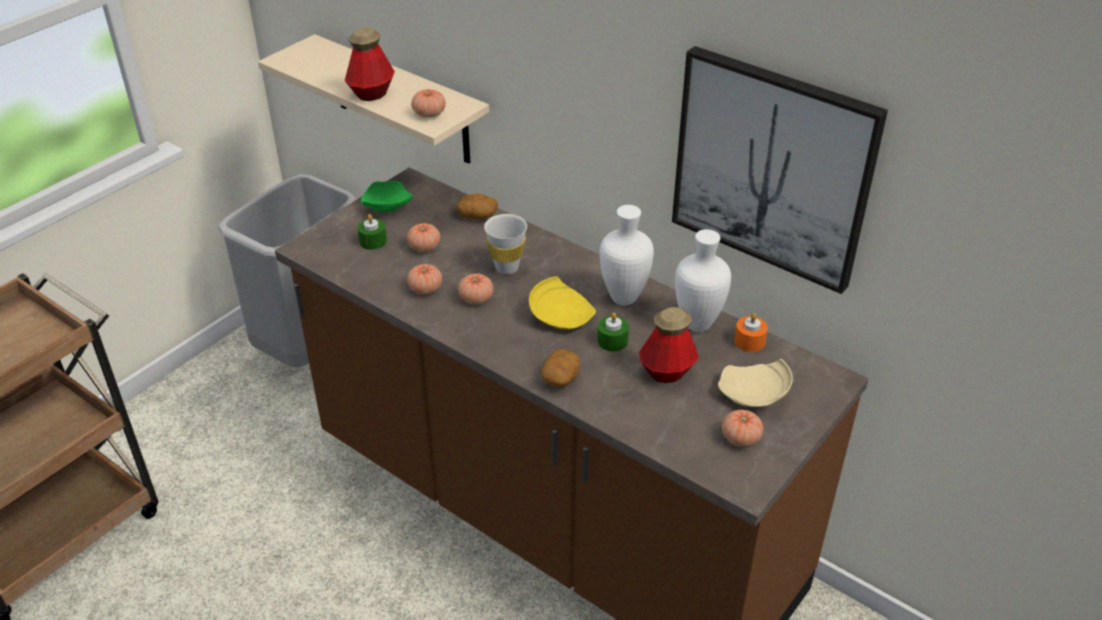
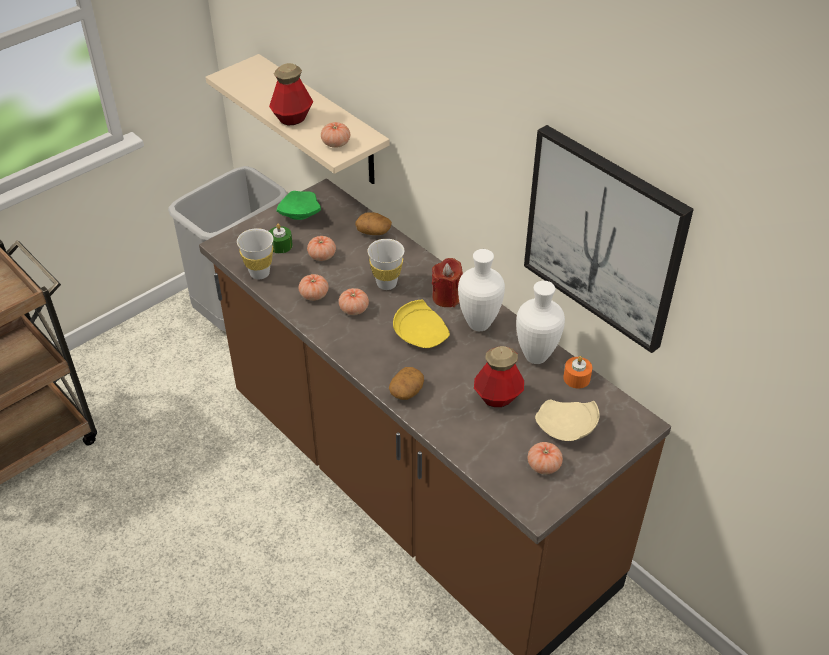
camera: 10 degrees right, 5 degrees up
green candle [597,313,629,351] -> none
none -> white cup [237,228,273,279]
none -> red candle [432,258,463,307]

